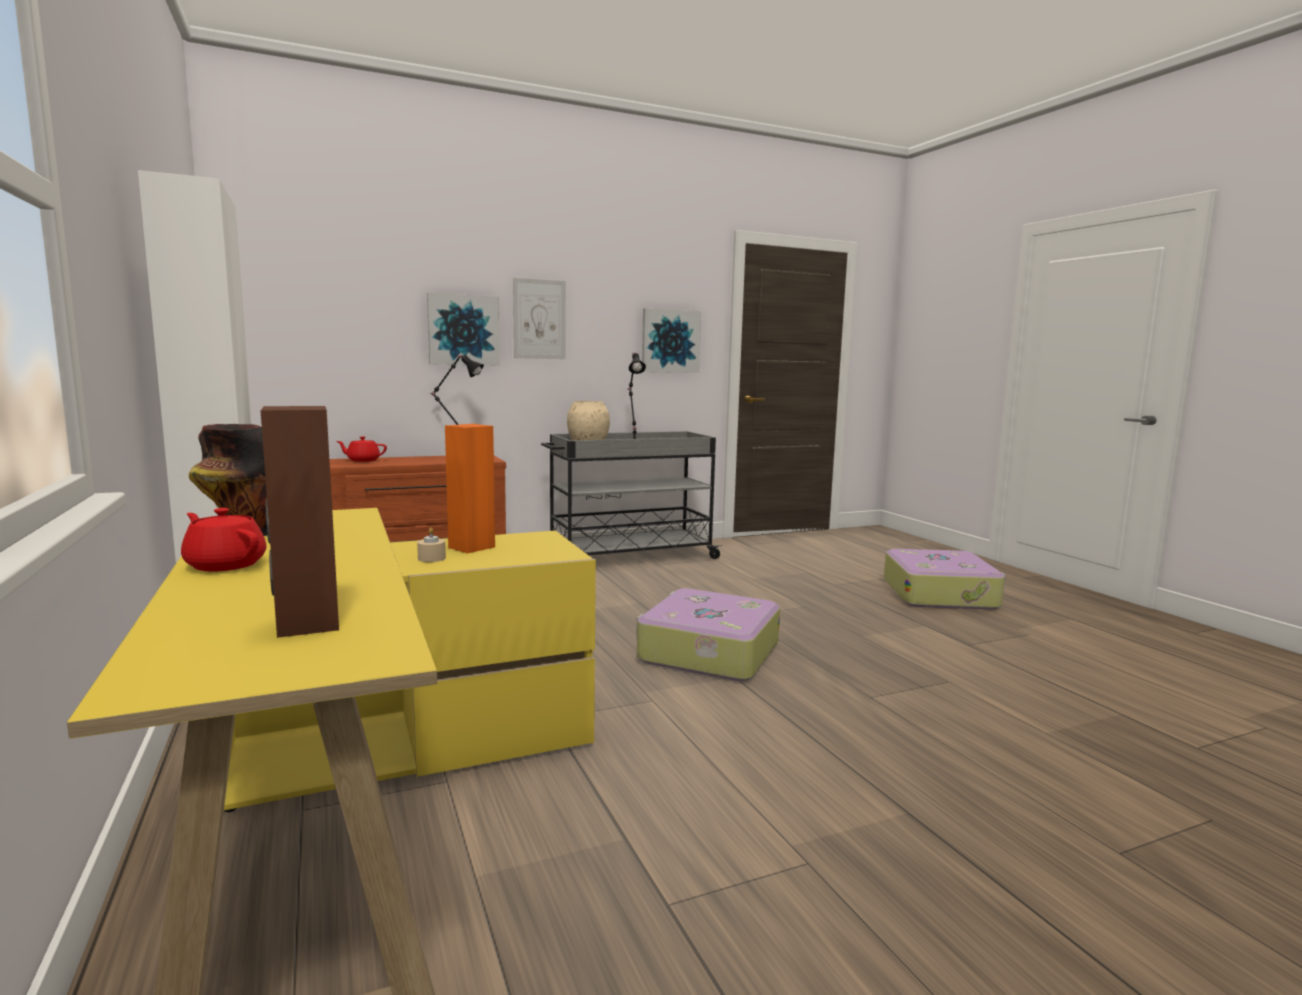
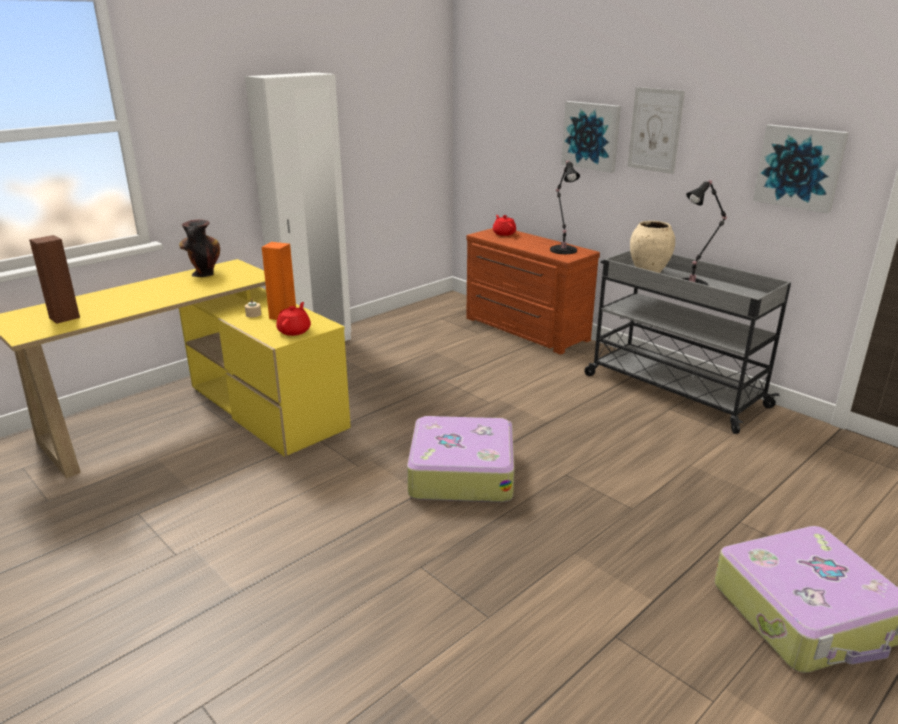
camera: 70 degrees right, 15 degrees up
red teapot [181,508,267,571] -> red teapot moved to [276,302,311,336]

